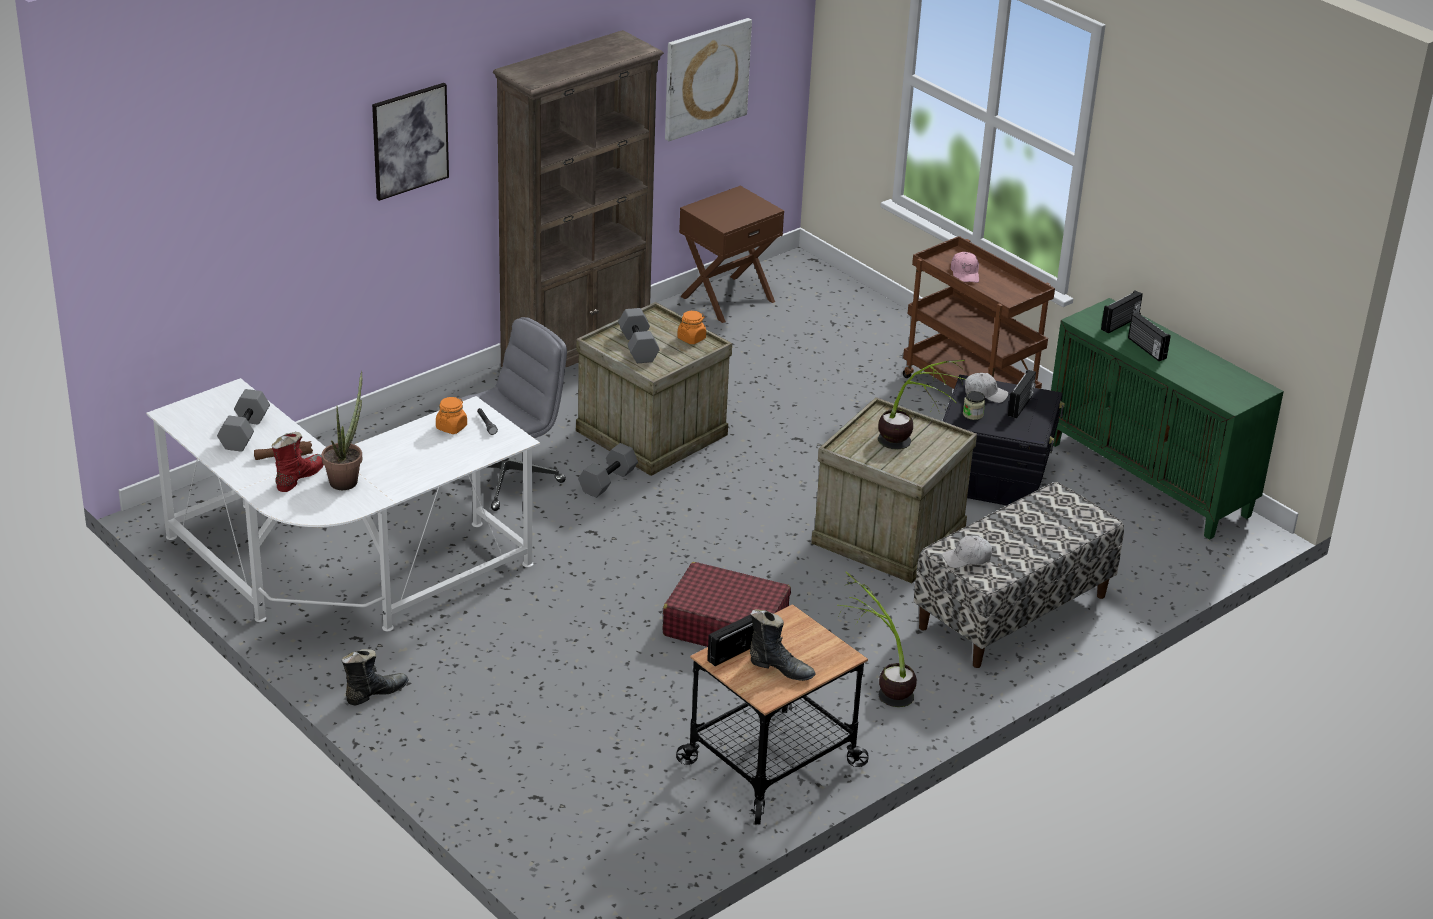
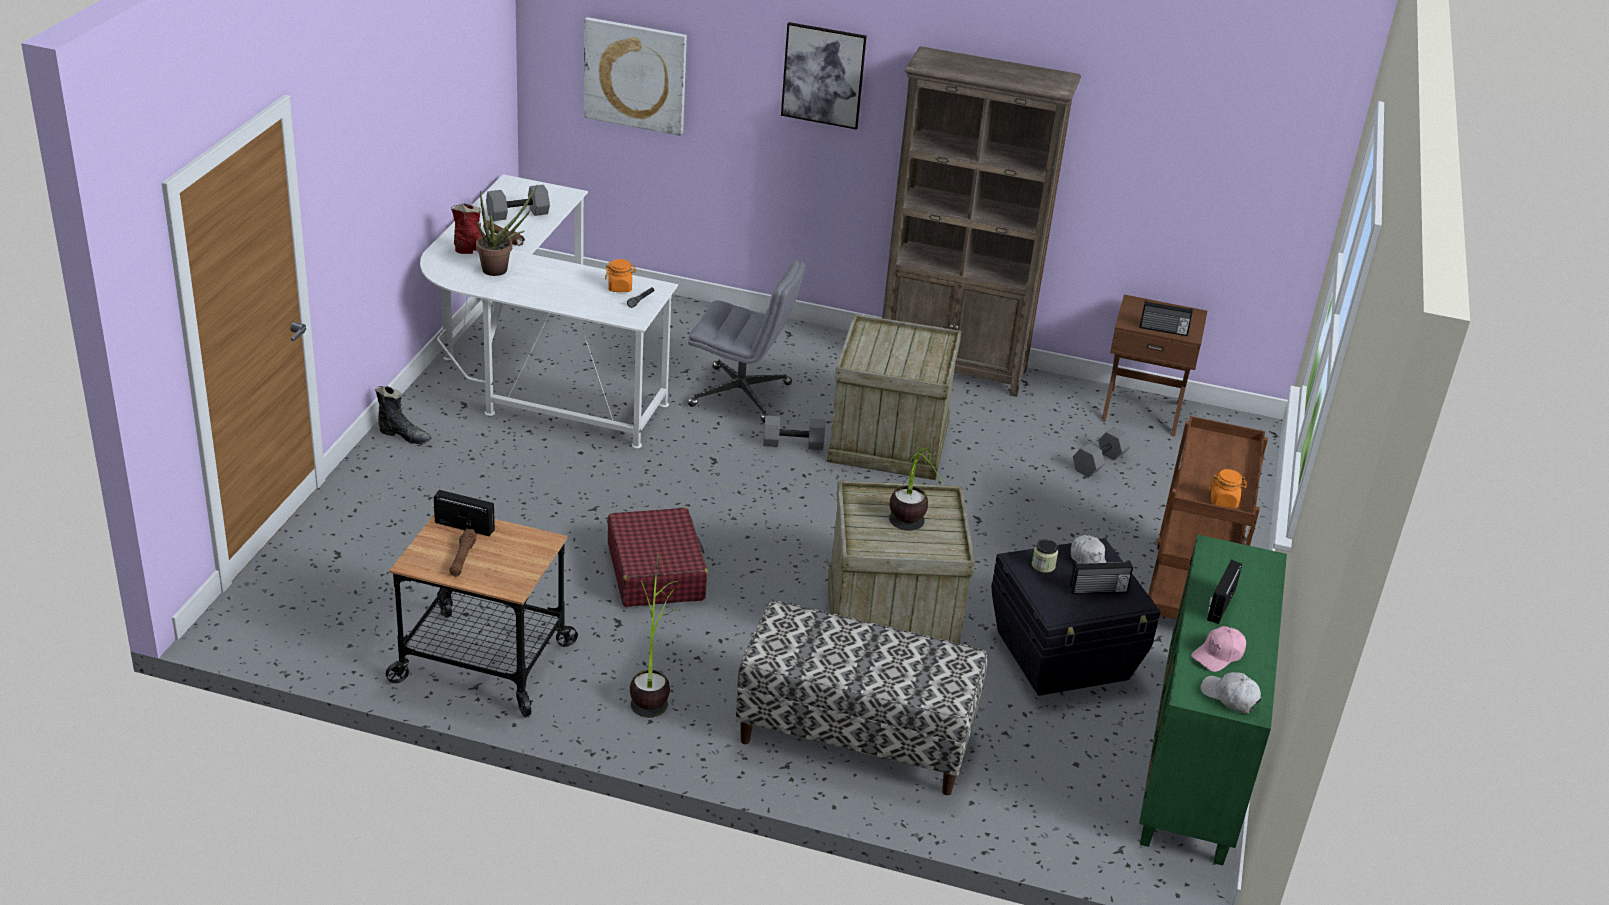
camera: 55 degrees right, 0 degrees up
grey dumbbell [618,308,660,363] -> grey dumbbell moved to [1073,427,1130,477]
picture [665,18,752,141] -> picture moved to [584,17,687,136]
orange jar [677,311,706,344] -> orange jar moved to [1209,469,1247,508]
black boot [750,609,815,681] -> brown flashlight [449,529,477,576]
white cap [942,536,992,568] -> white cap moved to [1200,672,1261,714]
pink cap [950,252,979,283] -> pink cap moved to [1191,626,1246,672]
radio [1101,290,1143,334] -> radio moved to [1140,300,1193,336]

